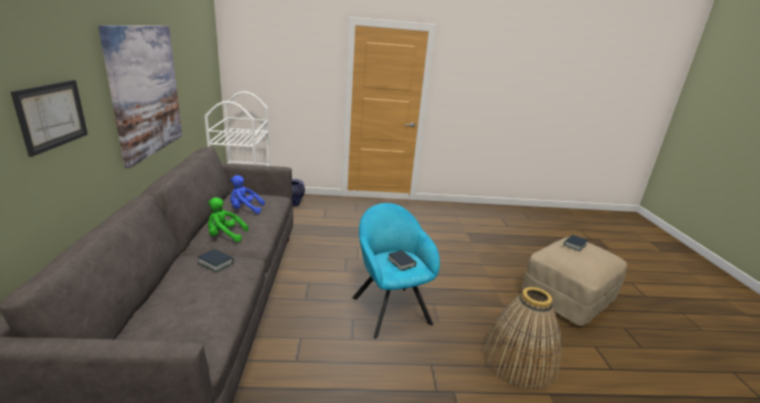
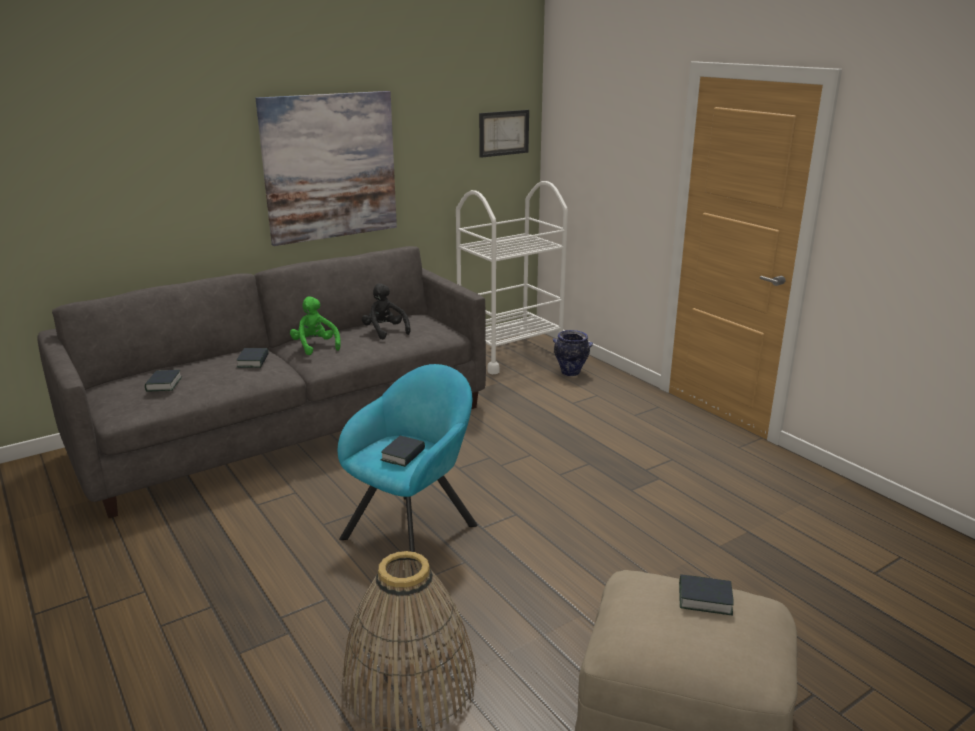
camera: 60 degrees right, 0 degrees up
picture [11,80,88,157] -> picture moved to [479,110,529,158]
blue plush toy [230,175,265,214] -> black plush toy [362,283,411,339]
none -> book [145,370,182,392]

